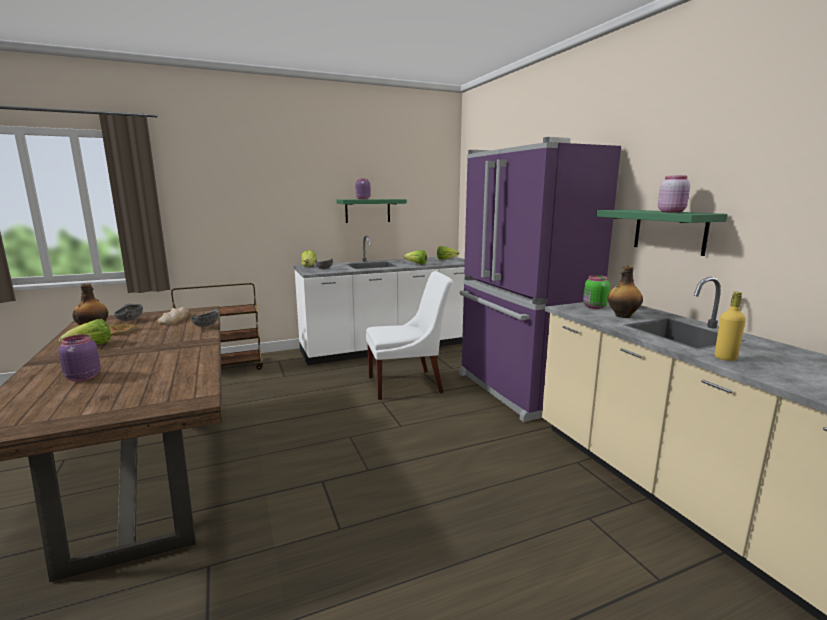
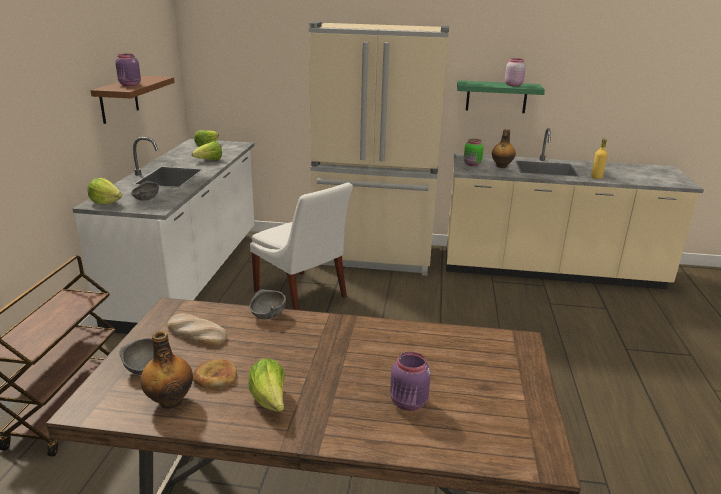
camera: 60 degrees left, 10 degrees up
green shelf [336,199,407,223] -> brown shelf [91,76,175,124]
white chair [366,271,453,400] -> white chair turned 120 degrees clockwise [250,183,353,310]
purple fridge [459,137,621,422] -> beige fridge [309,22,449,276]

